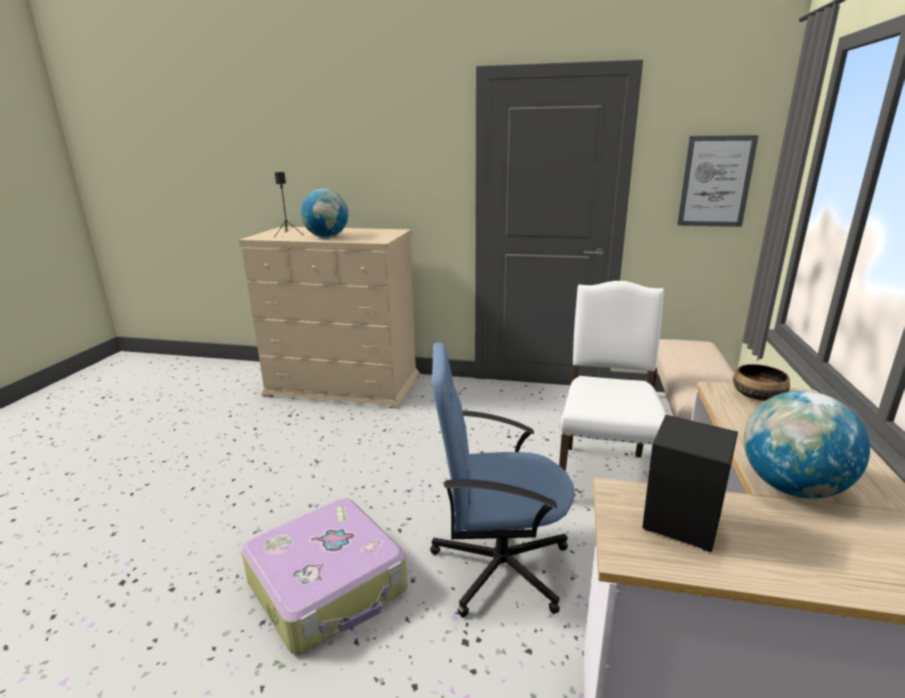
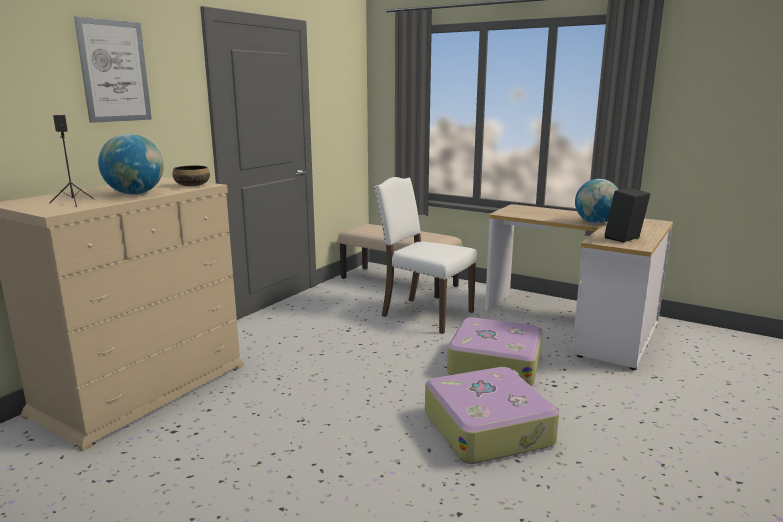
camera: 70 degrees left, 5 degrees down
blue office chair [430,343,575,617] -> suitcase [447,317,543,386]
picture [677,135,759,227] -> picture moved to [74,16,152,123]
bowl [733,364,790,401] -> bowl moved to [172,165,210,186]

